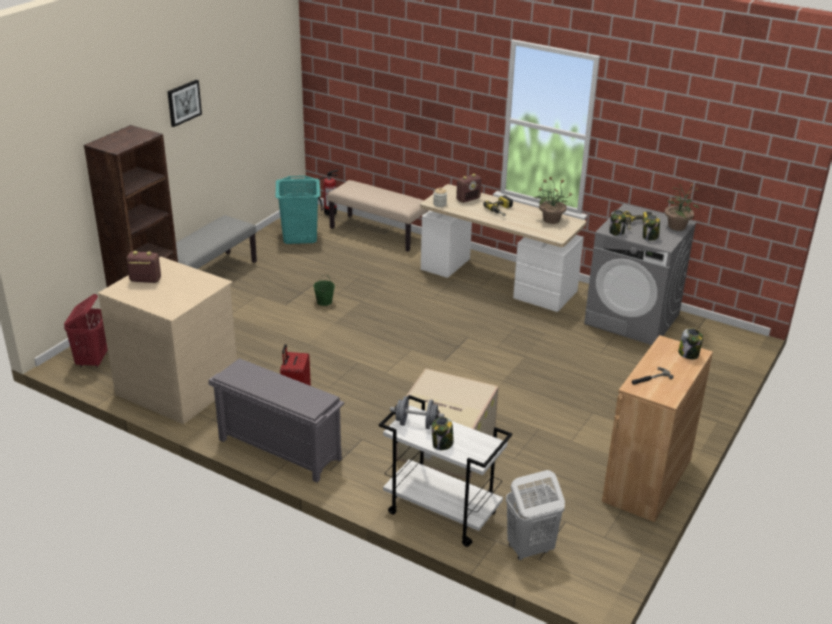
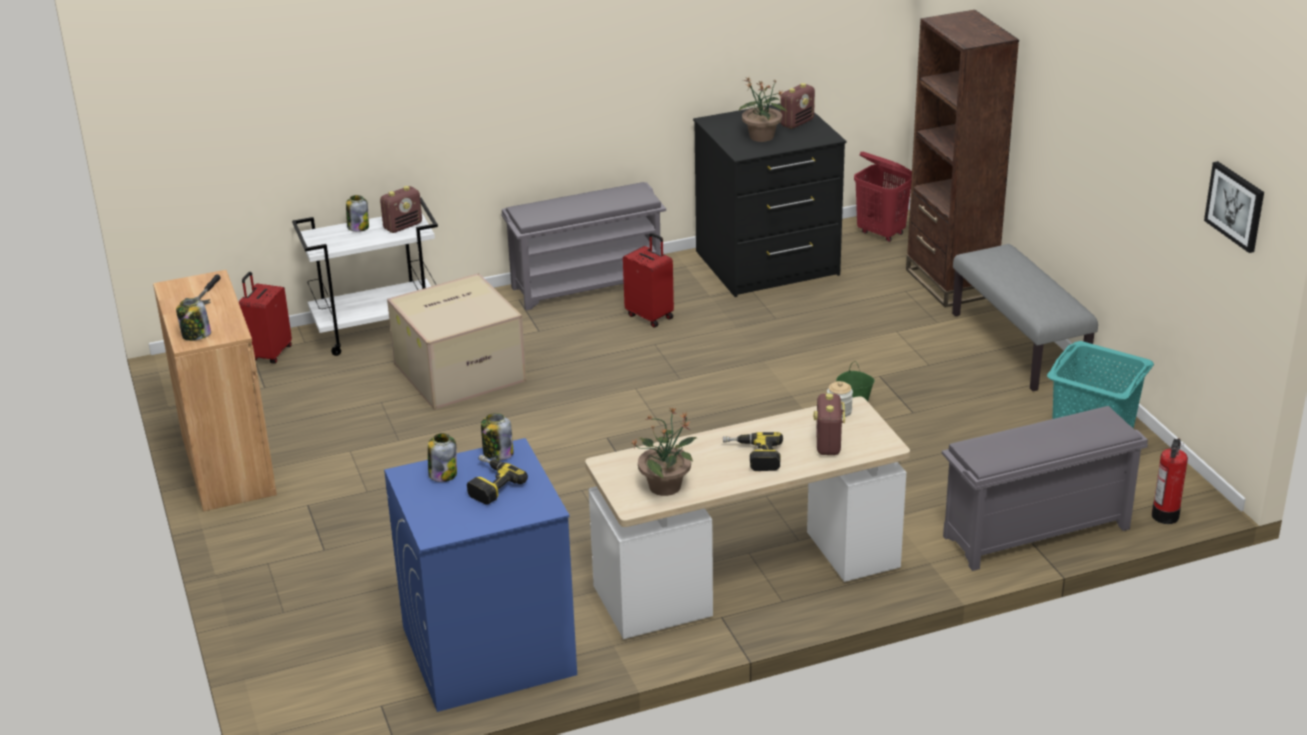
camera: 130 degrees right, 0 degrees up
beige dresser [98,257,237,424] -> black dresser [693,103,847,297]
picture [167,80,202,127] -> picture moved to [1204,161,1264,253]
beige bench [327,180,429,252] -> grey shoe rack [942,406,1148,571]
grey dumbbell [390,396,444,429] -> radio [380,186,422,233]
white laundry basket [506,470,565,560] -> red suitcase [239,272,292,363]
grey washing machine [584,204,697,345] -> blue washing machine [384,438,577,712]
potted plant [664,183,699,231] -> potted plant moved to [739,77,787,142]

